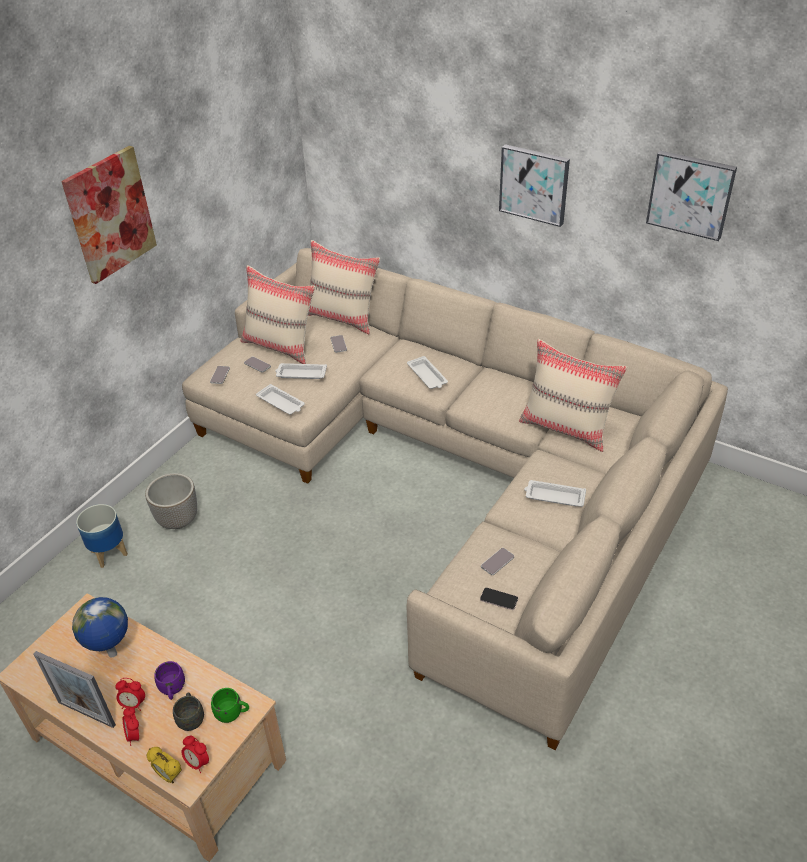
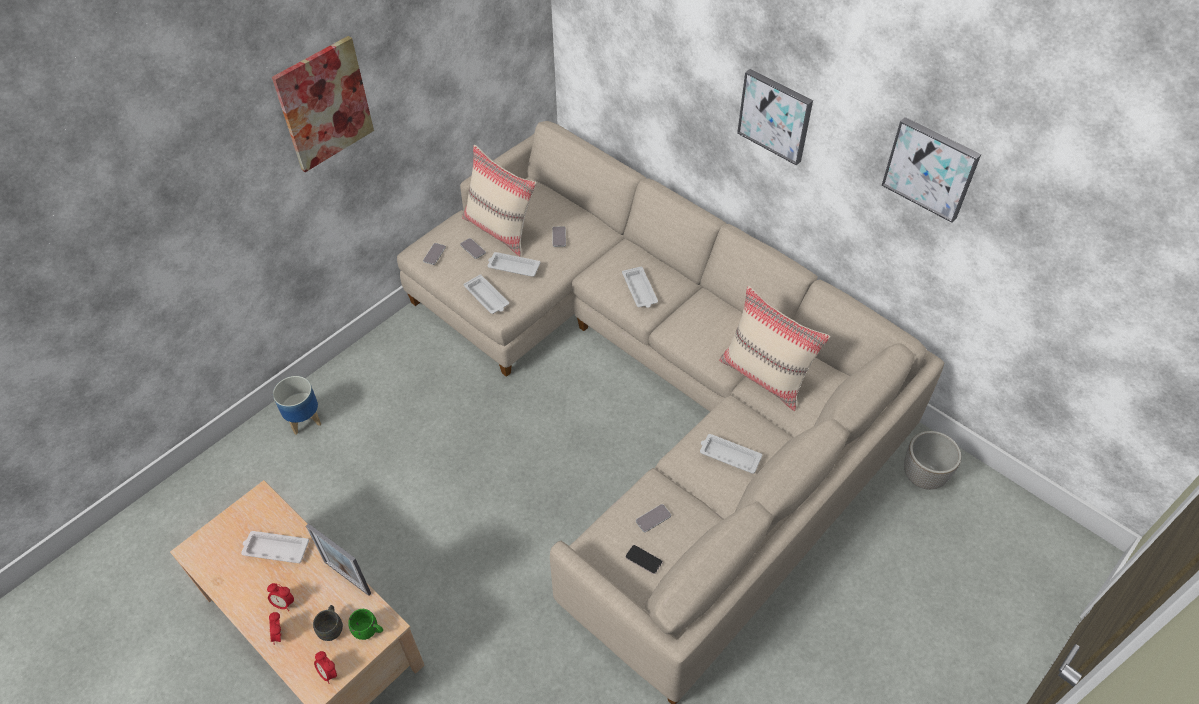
camera: 10 degrees right, 10 degrees up
picture frame [33,651,116,728] -> picture frame moved to [306,523,371,596]
globe [72,597,128,657] -> white tray [241,531,309,563]
planter [145,473,197,529] -> planter moved to [904,431,961,490]
alarm clock [147,747,182,783] -> none
purple mug [154,661,185,700] -> none
beige pillow [308,240,380,334] -> none

